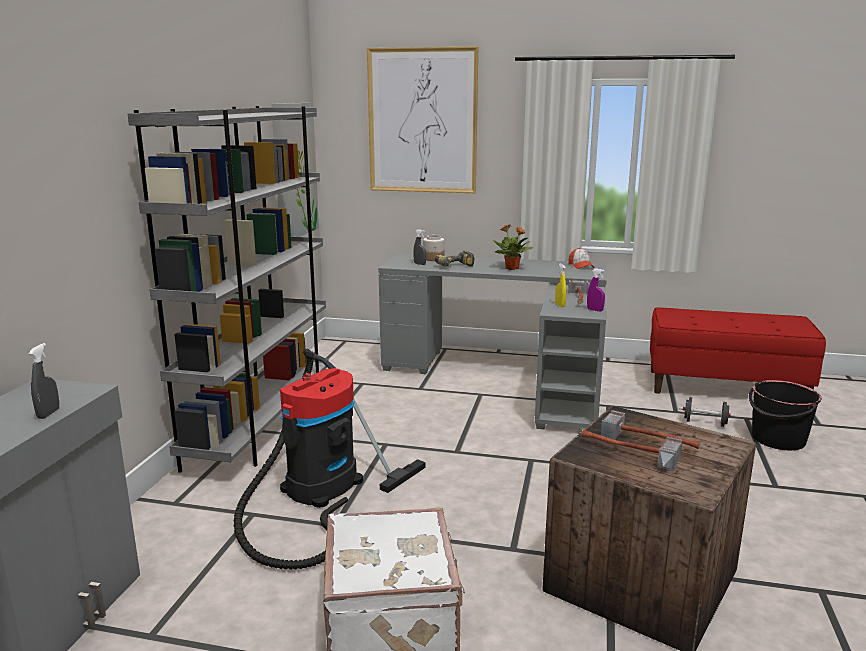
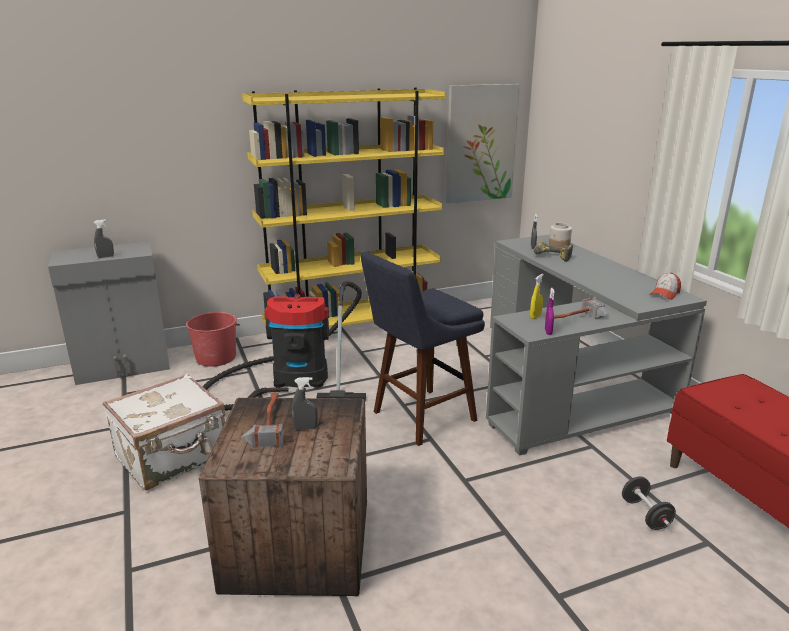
camera: 55 degrees right, 5 degrees up
grey bookcase [128,106,329,473] -> yellow bookcase [242,88,446,328]
picture [367,46,478,193] -> none
potted plant [493,224,533,270] -> none
hammer [601,410,701,449] -> grey spray bottle [292,377,318,430]
black bucket [749,380,822,450] -> none
none -> red bucket [186,312,240,367]
none -> blue stool [360,252,485,446]

